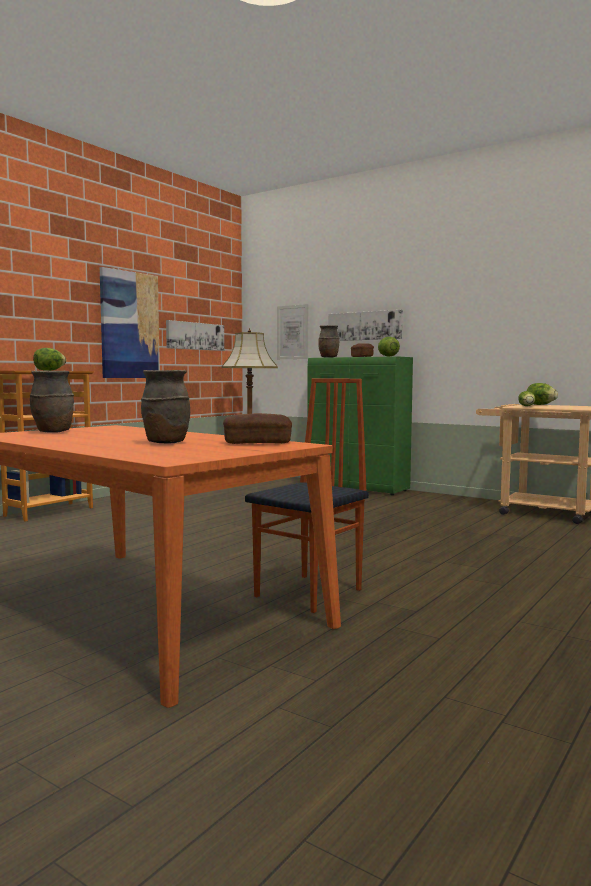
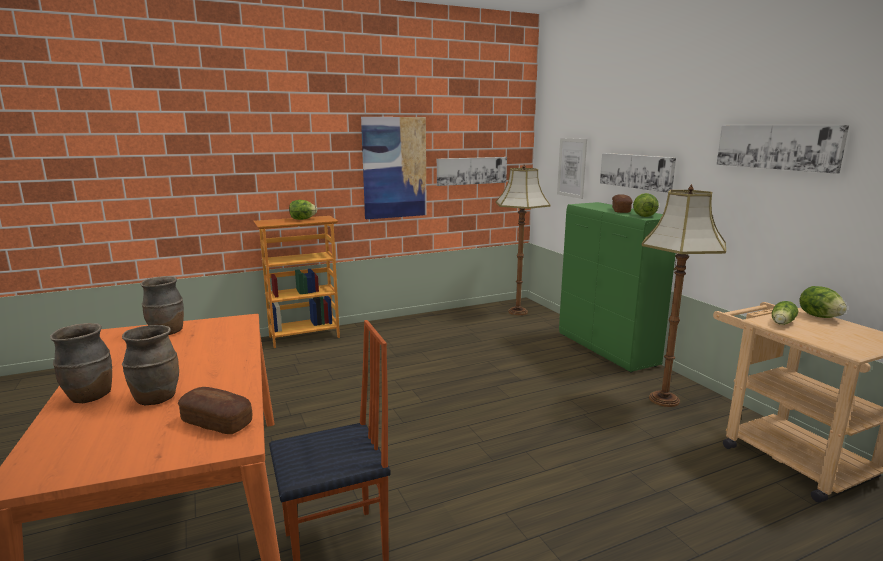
camera: 30 degrees right, 10 degrees up
brown vase [318,325,340,358] -> brown vase moved to [50,323,112,403]
none -> floor lamp [641,184,726,407]
none -> picture [717,125,849,174]

